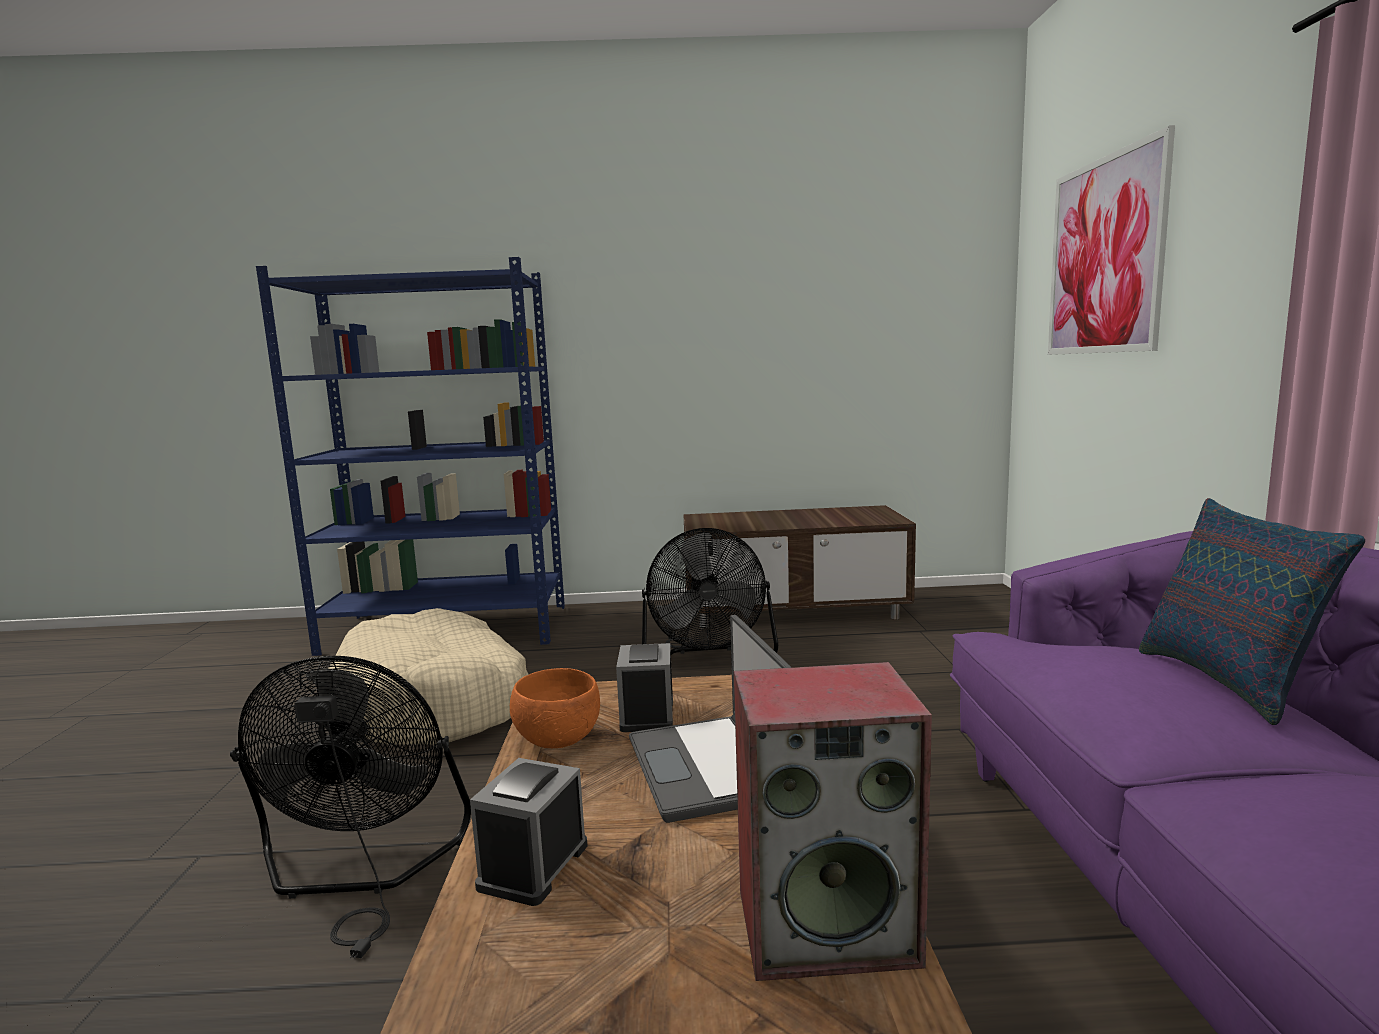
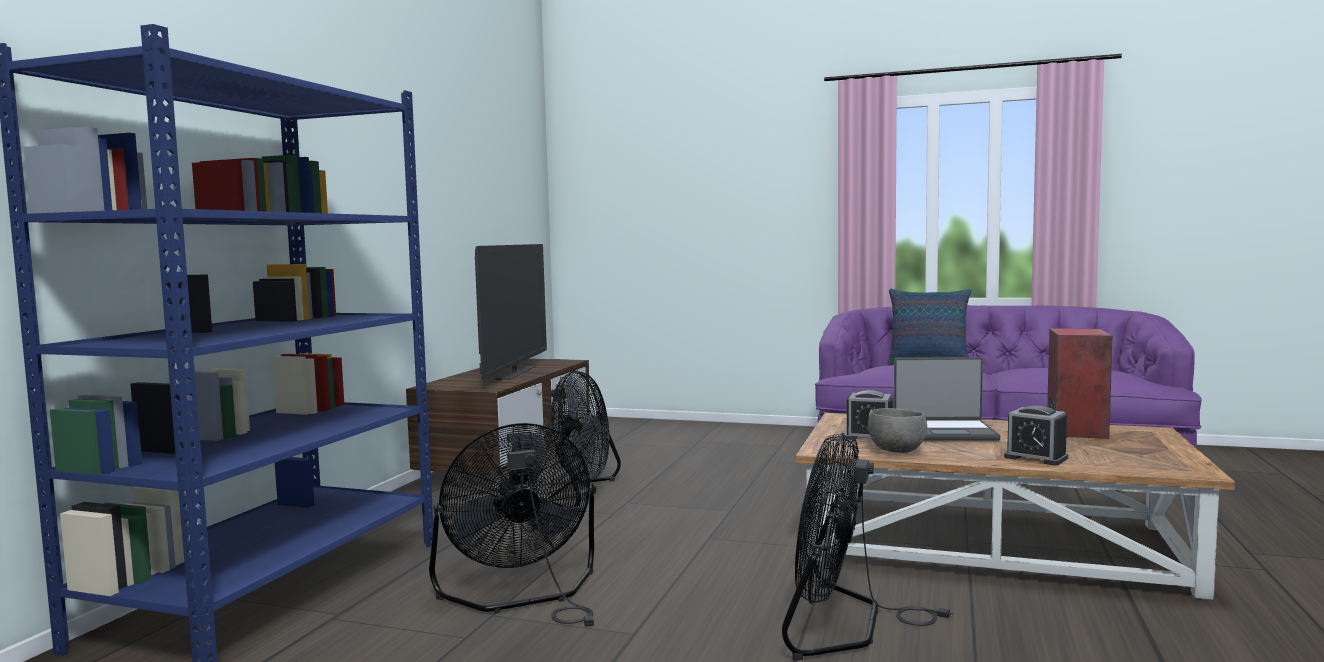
camera: 70 degrees left, 5 degrees down
beige dog bed [328,608,529,745] -> black fan [429,423,596,626]
orange bowl [510,668,600,748] -> grey bowl [868,408,927,453]
picture [1048,125,1175,355] -> none
none -> television [475,244,547,380]

